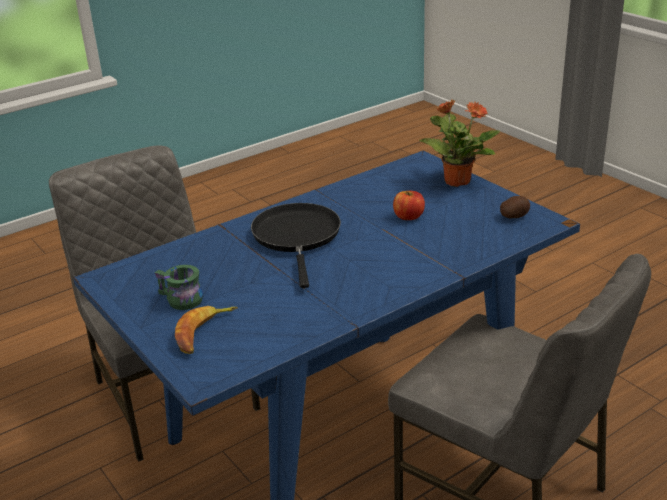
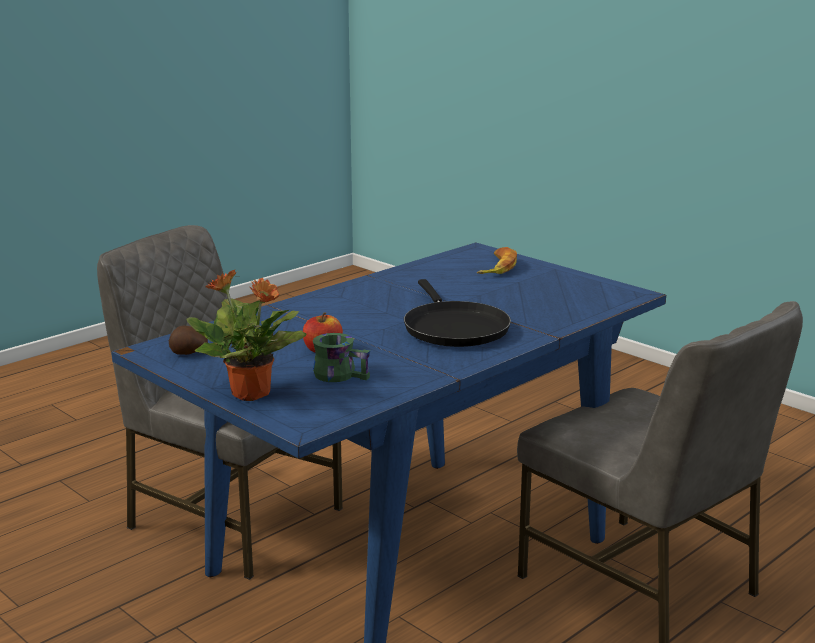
camera: 170 degrees right, 10 degrees down
green mug [155,265,203,310] -> green mug moved to [313,333,370,382]

